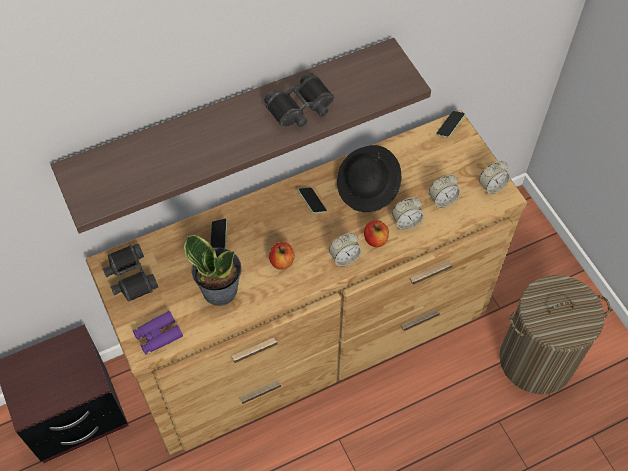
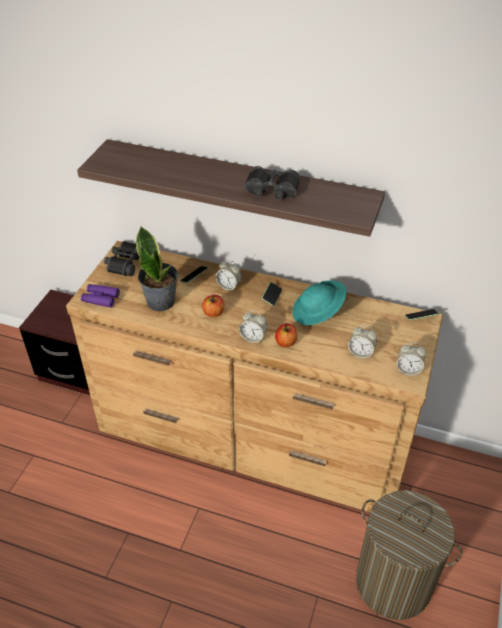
camera: 45 degrees right, 15 degrees down
black hat [337,145,401,212] -> turquoise hat [293,280,346,325]
alarm clock [392,197,424,230] -> alarm clock moved to [216,260,242,291]

